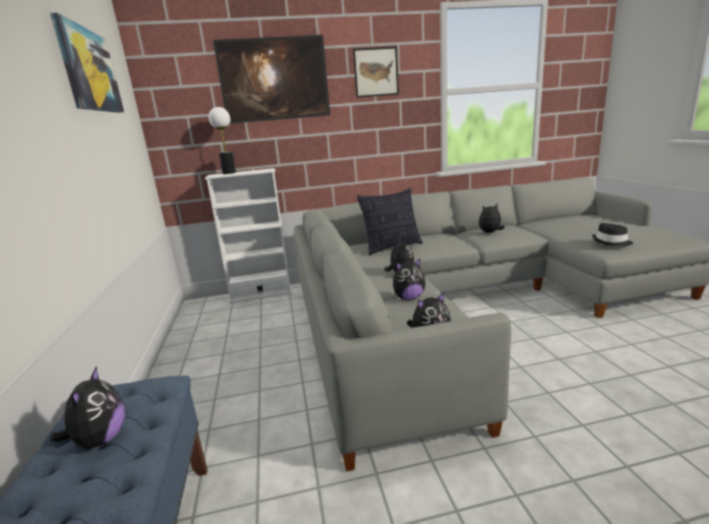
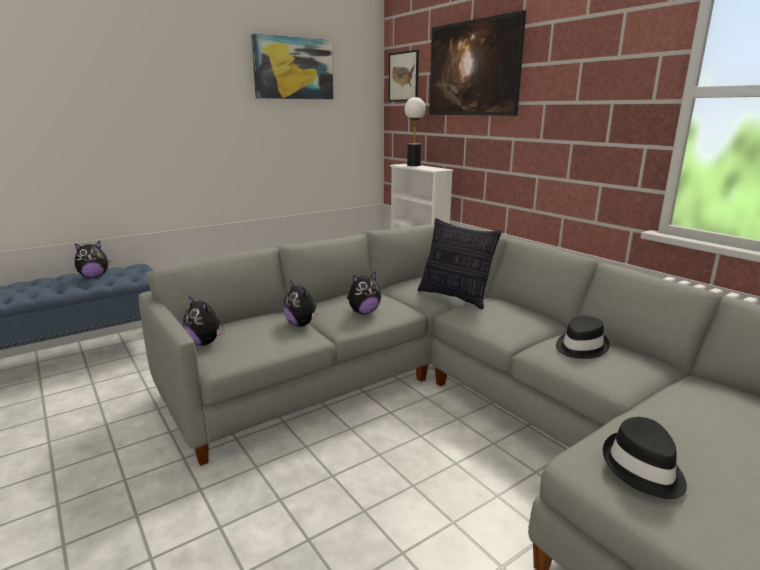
camera: 65 degrees right, 0 degrees up
picture [353,47,399,98] -> picture moved to [389,50,419,101]
plush toy [479,204,505,233] -> black hat [556,315,610,359]

